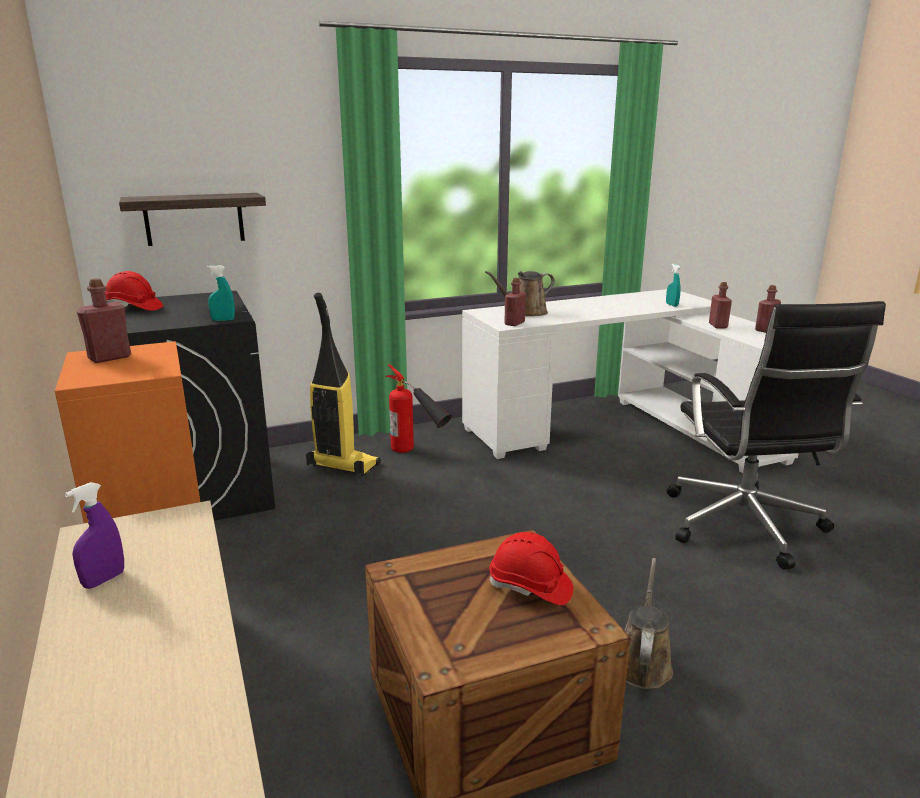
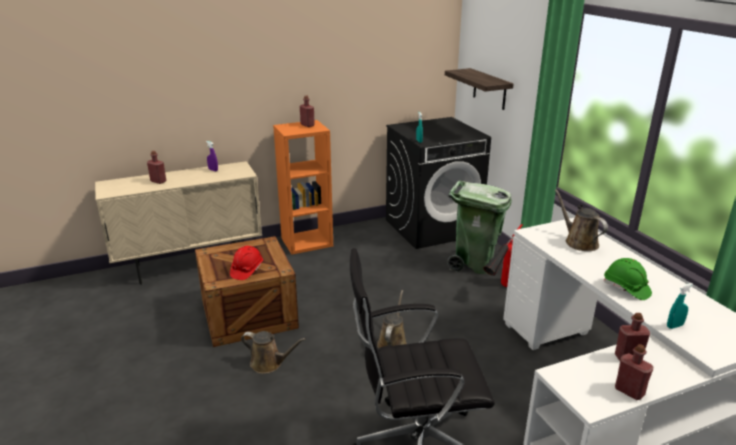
camera: 90 degrees right, 5 degrees up
red hard hat [105,271,163,311] -> none
vacuum cleaner [306,293,381,476] -> green trash can [447,180,512,274]
red bottle [504,278,526,326] -> red bottle moved to [147,151,166,184]
none -> brown watering can [377,290,407,349]
none -> green hard hat [604,258,652,300]

